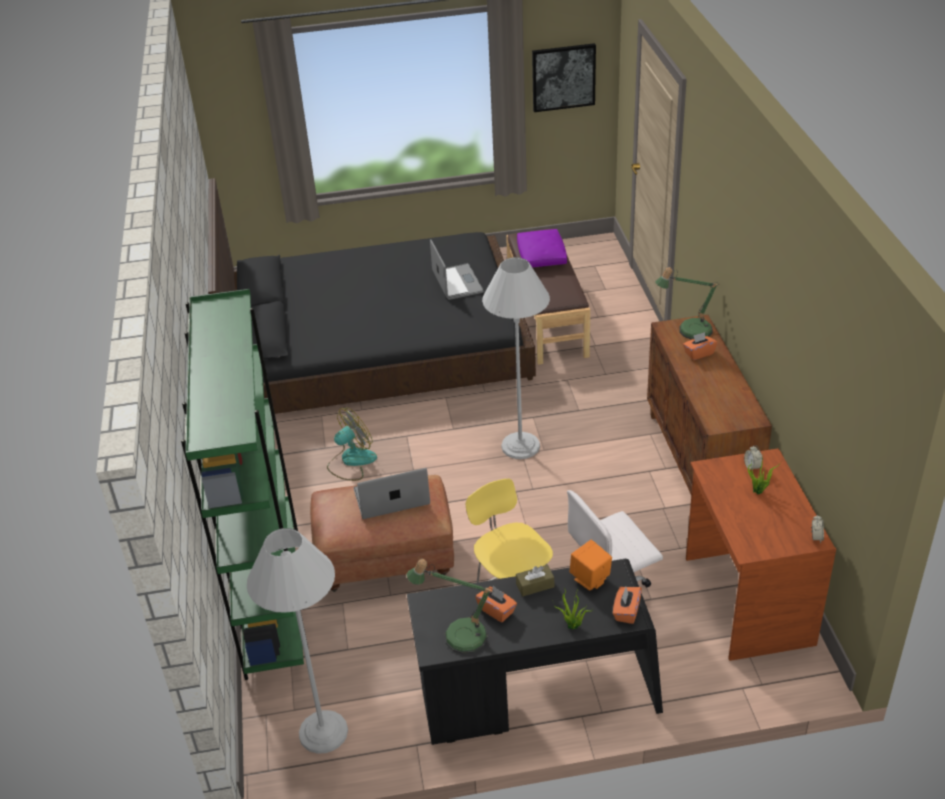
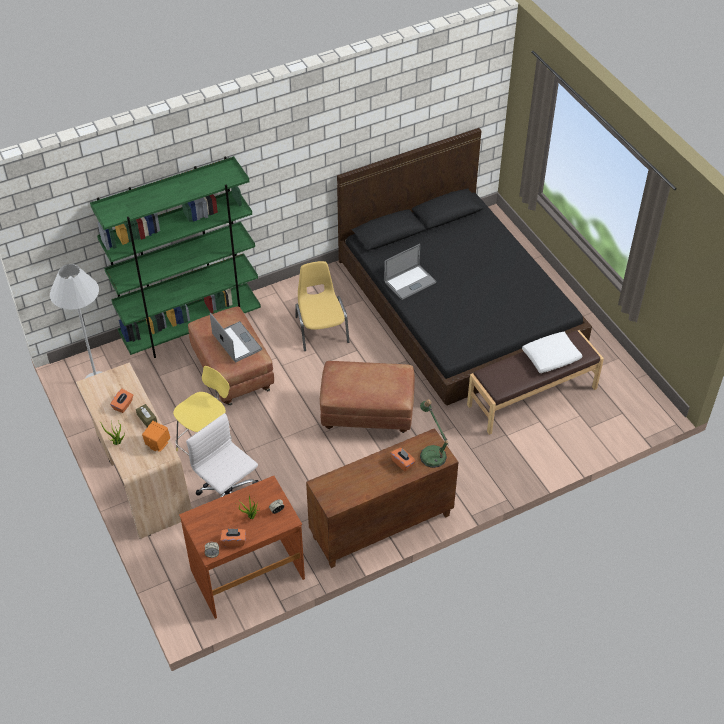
camera: 70 degrees right, 10 degrees up
fan [327,408,377,481] -> yellow chair [295,261,349,351]
table lamp [407,559,494,654] -> none
black desk [407,559,663,745] -> beige desk [76,362,192,539]
laptop [430,239,484,300] -> laptop moved to [384,244,436,300]
white floor lamp [482,257,550,459] -> brown ottoman [320,361,415,433]
purple pillow [517,229,567,267] -> white pillow [522,332,582,373]
picture [532,43,596,112] -> none
orange tissue box [613,587,642,624] -> orange tissue box moved to [221,529,246,547]

